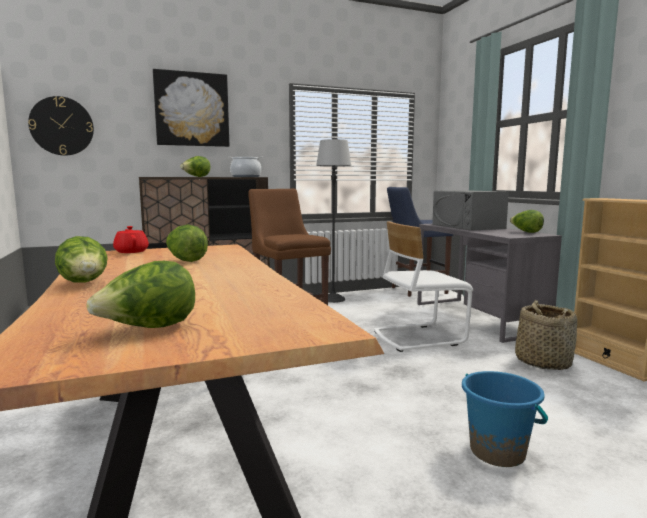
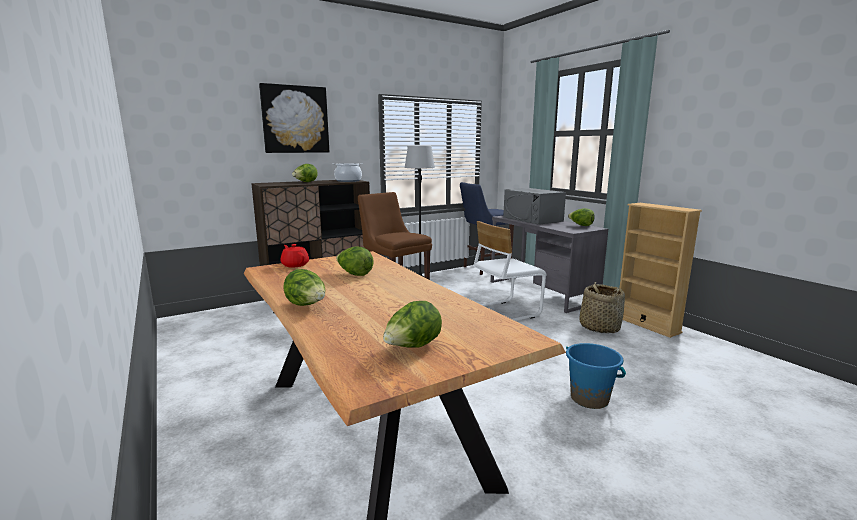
camera: 10 degrees left, 5 degrees up
wall clock [28,96,94,156] -> none

